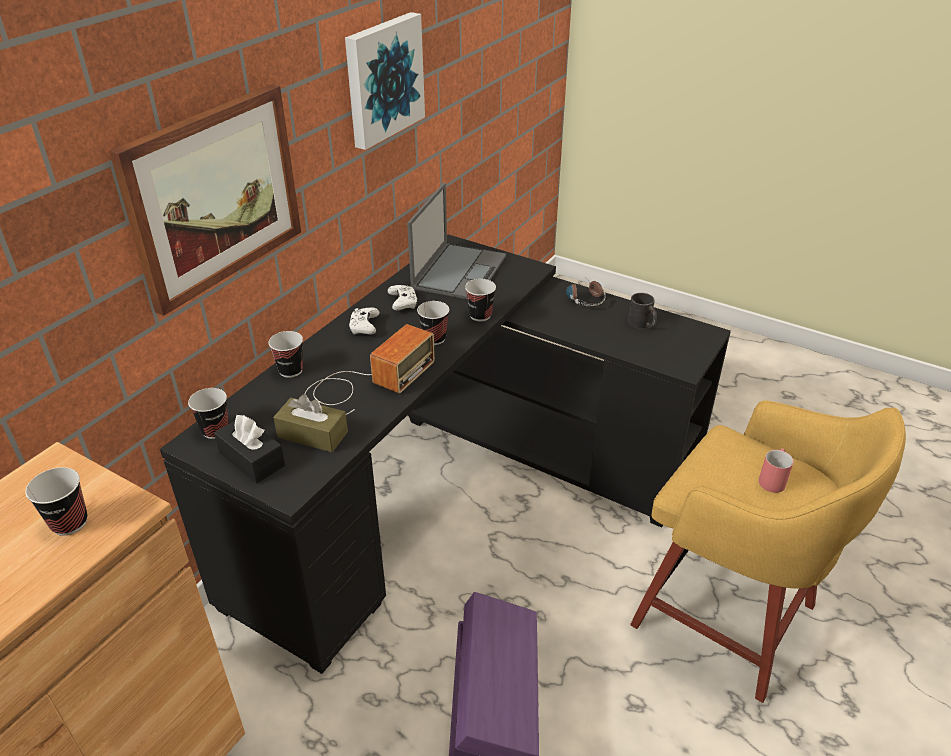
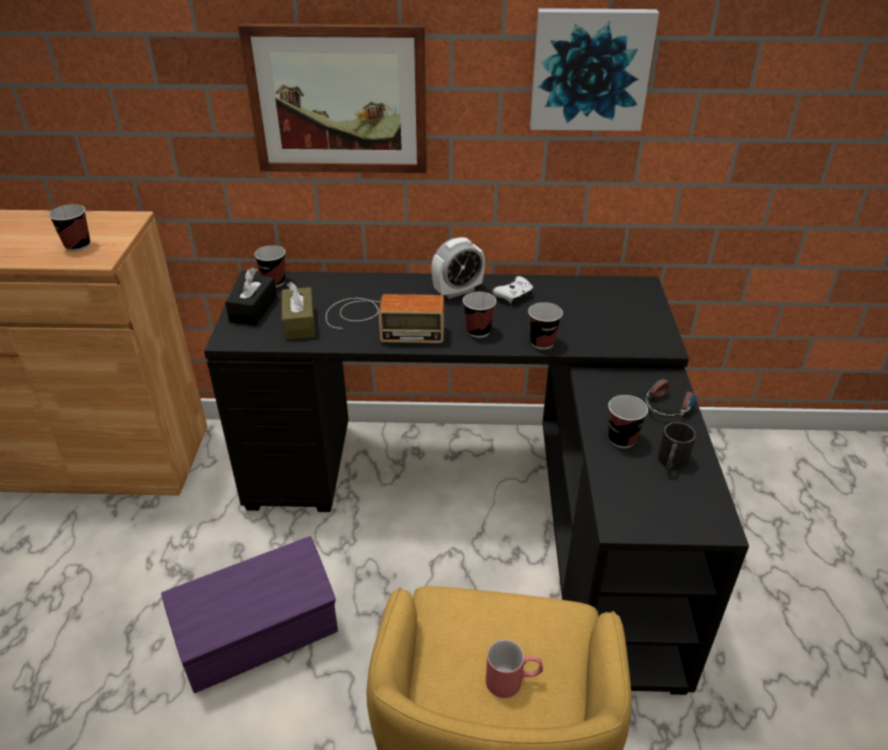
camera: 60 degrees right, 0 degrees up
cup [268,331,303,378] -> cup moved to [608,395,648,448]
white game controller [348,308,380,335] -> alarm clock [431,237,485,299]
laptop [407,183,506,299] -> none

